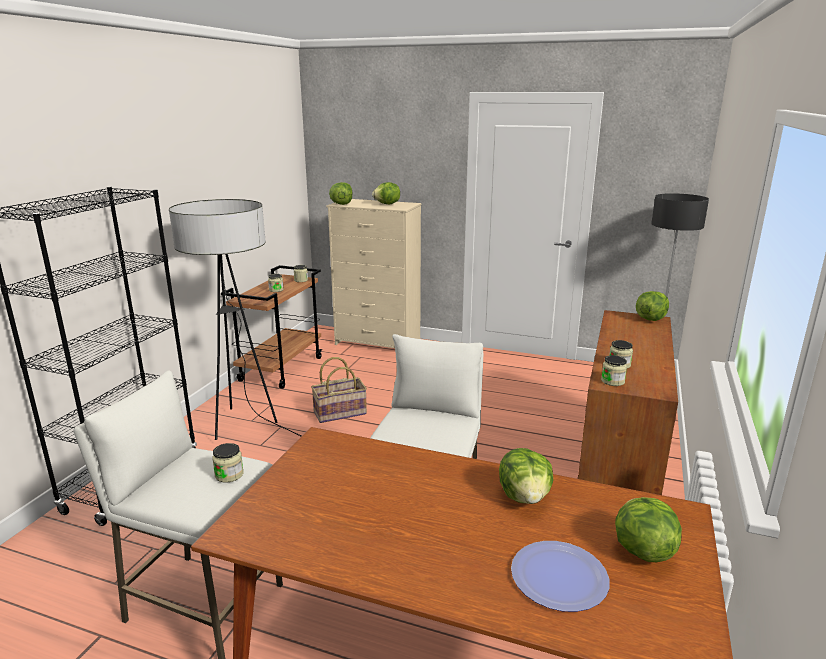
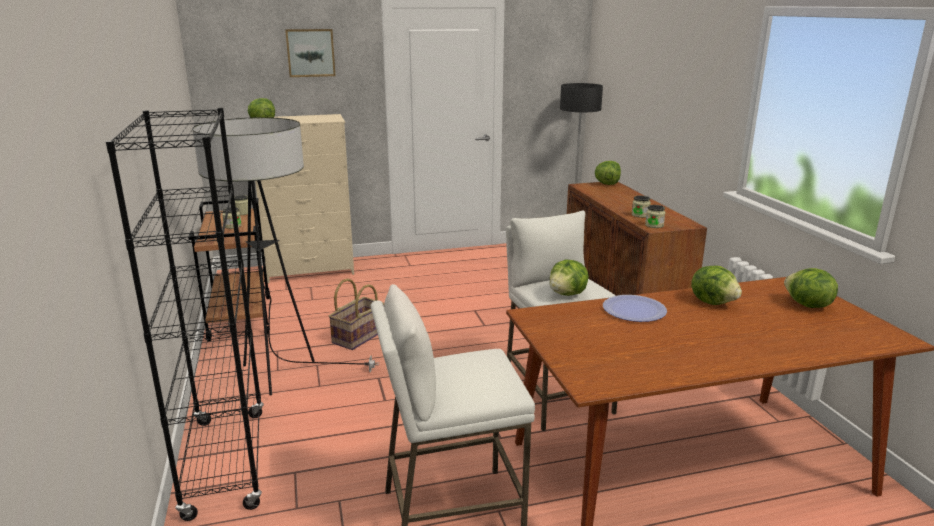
camera: 35 degrees left, 0 degrees up
jar [212,443,244,482] -> none
lettuce [372,182,400,205] -> lettuce moved to [550,259,589,296]
plate [511,541,610,612] -> plate moved to [603,295,667,322]
none -> picture [285,29,336,77]

